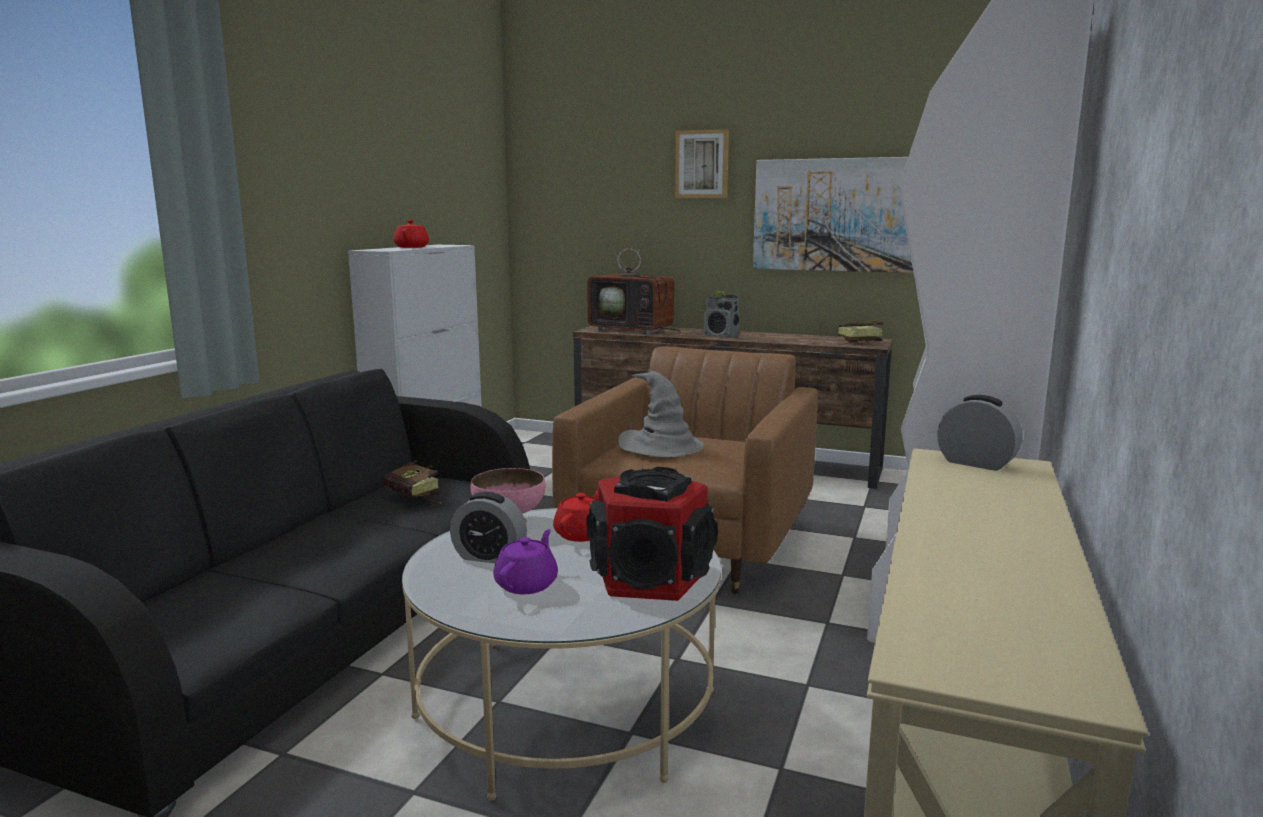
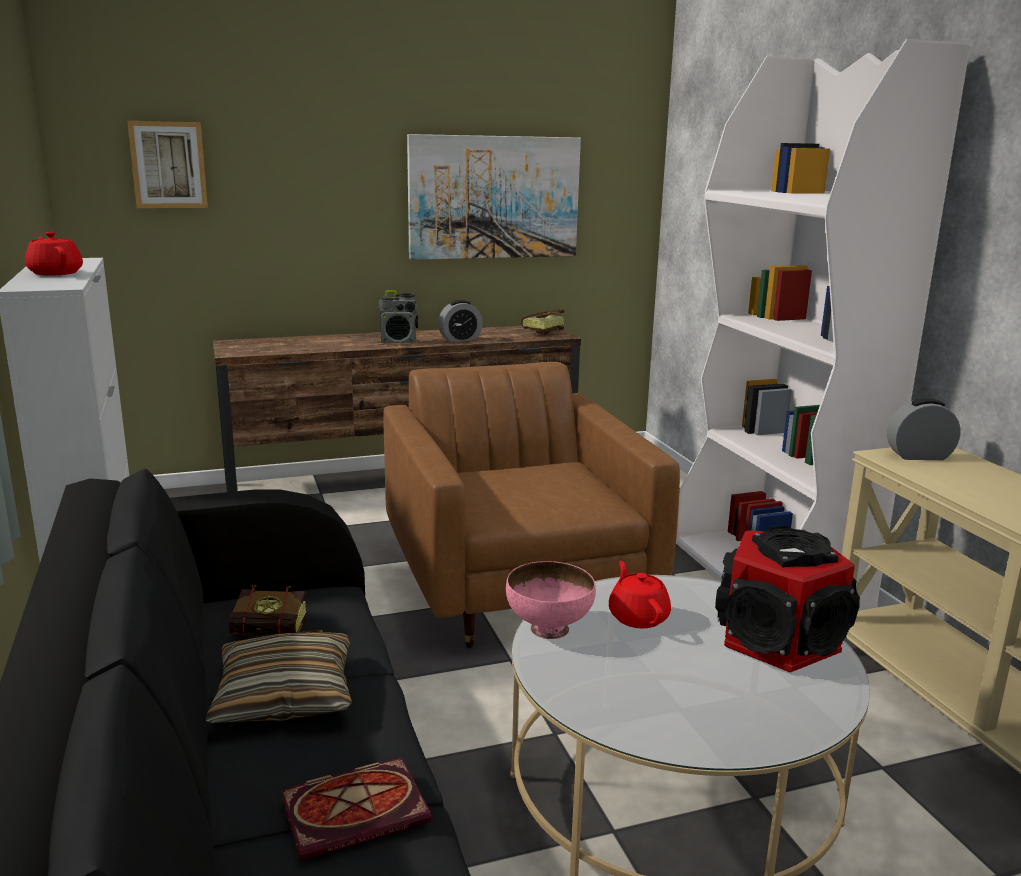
camera: 40 degrees left, 5 degrees up
alarm clock [450,492,527,563] -> alarm clock moved to [438,300,483,342]
purple teapot [493,529,558,594] -> none
television [587,228,682,334] -> none
grey hat [618,371,704,458] -> none
picture [675,129,729,198] -> picture moved to [127,121,208,208]
none -> pillow [206,632,352,723]
none -> book [281,757,431,861]

